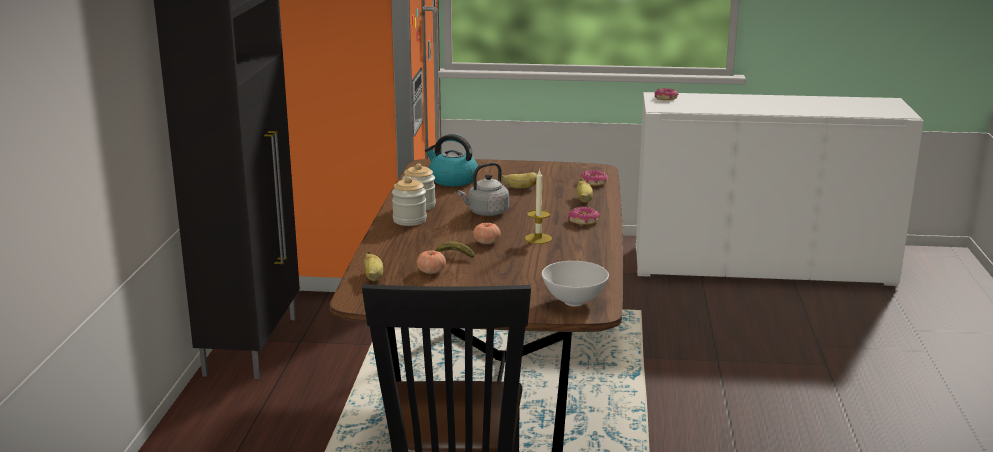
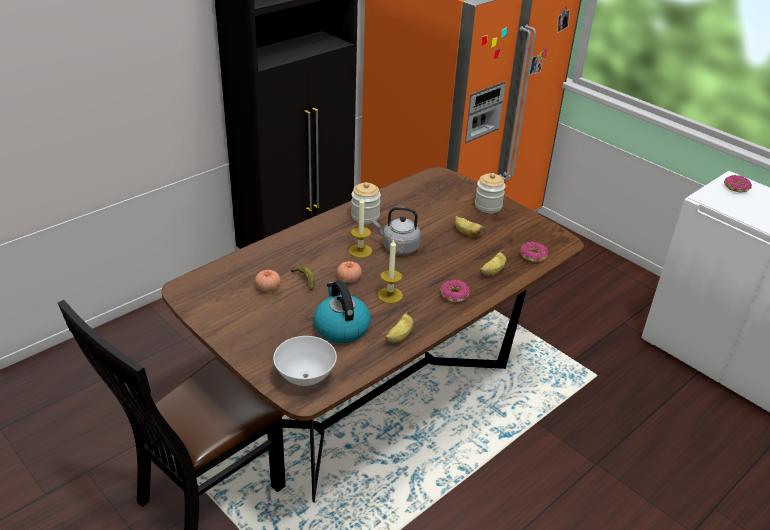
camera: 40 degrees right, 15 degrees up
banana [364,251,383,281] -> banana moved to [385,310,414,343]
jar [392,177,427,226] -> jar moved to [475,173,506,213]
kettle [425,134,478,186] -> kettle moved to [314,280,371,343]
none -> candle [349,198,372,258]

